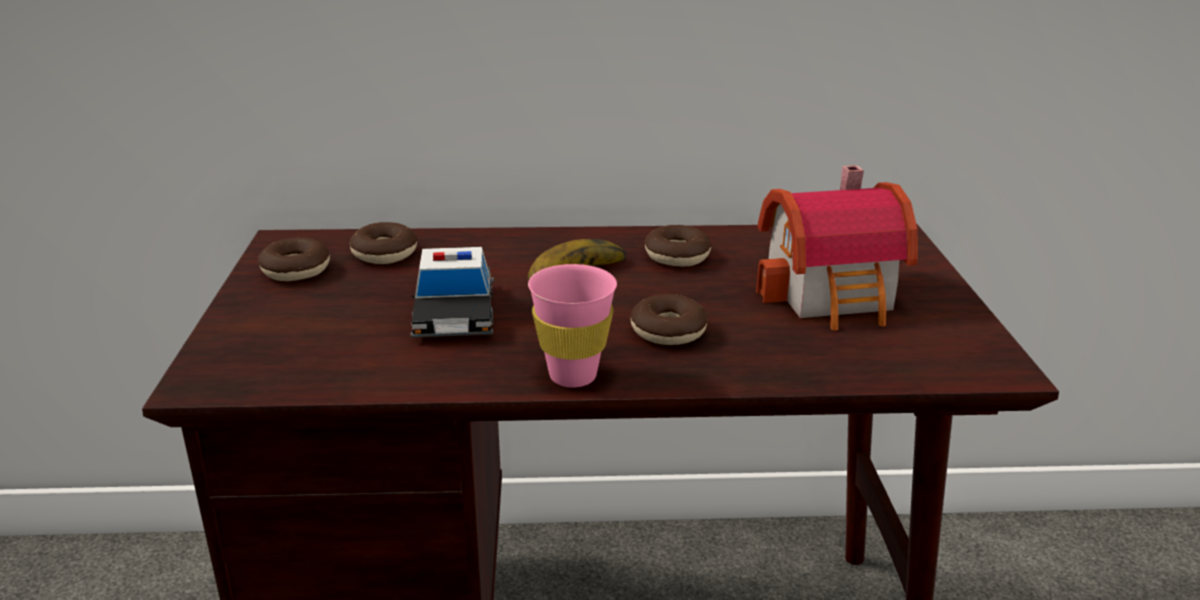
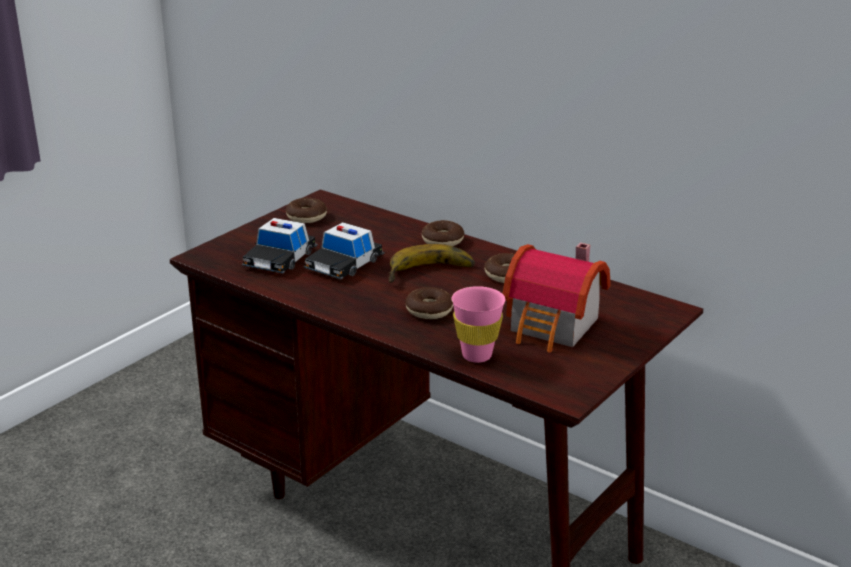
camera: 40 degrees right, 0 degrees up
donut [349,222,417,264] -> donut moved to [422,220,464,246]
pink cup [528,264,617,388] -> pink cup moved to [451,286,505,363]
none -> toy car [242,218,318,274]

